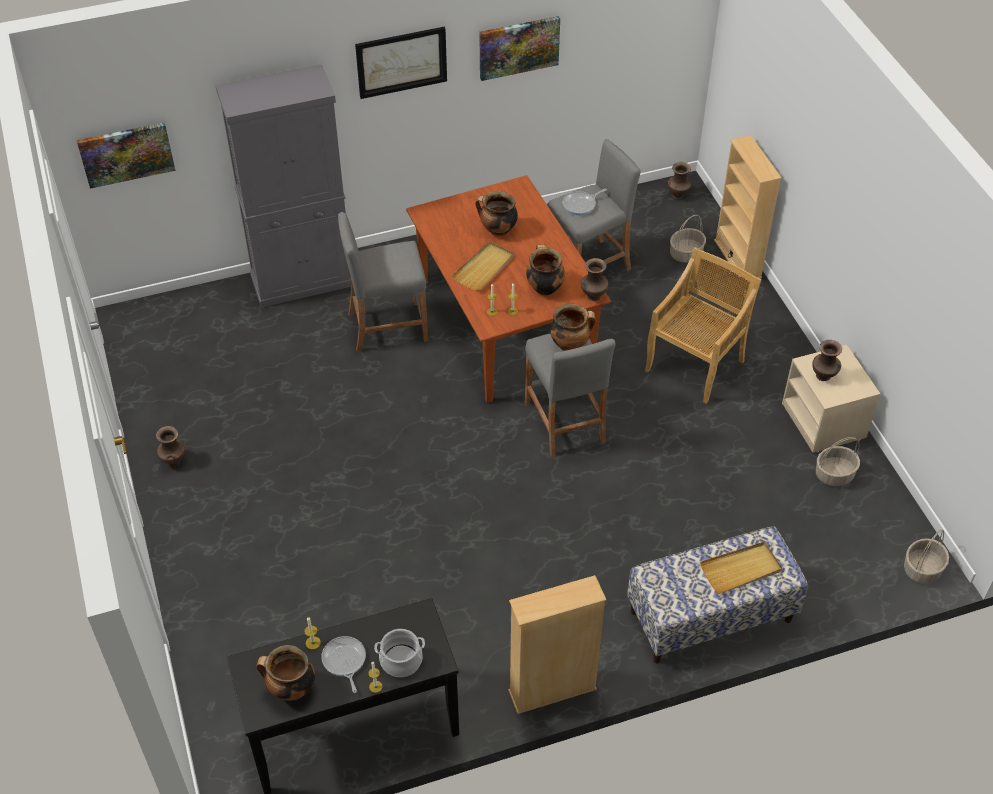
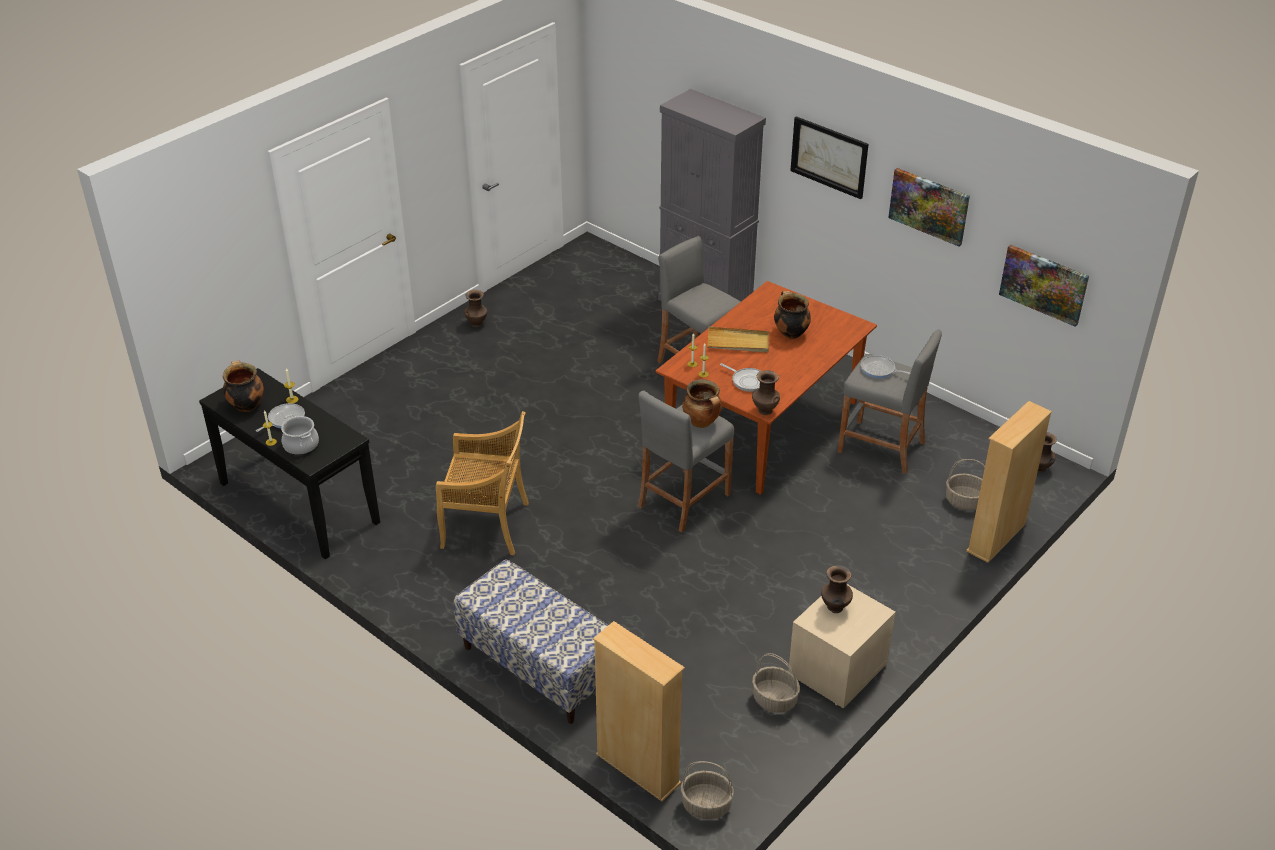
camera: 60 degrees right, 10 degrees down
picture [77,122,175,189] -> picture moved to [999,245,1089,327]
beige bookcase [508,575,606,714] -> beige bookcase moved to [593,621,685,802]
cooking pot [526,245,565,296] -> frying pan [720,363,761,392]
beige chair [645,247,762,404] -> beige chair moved to [436,411,529,555]
beige tray [700,542,782,594] -> none

